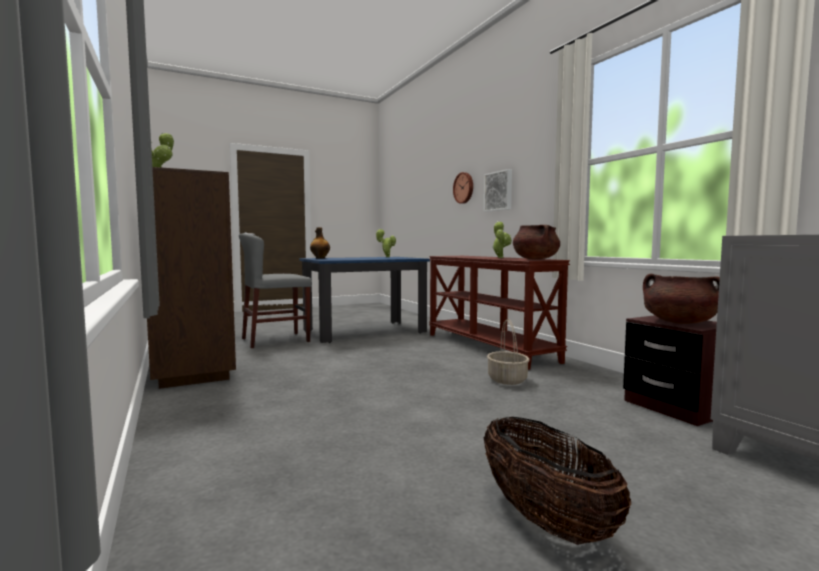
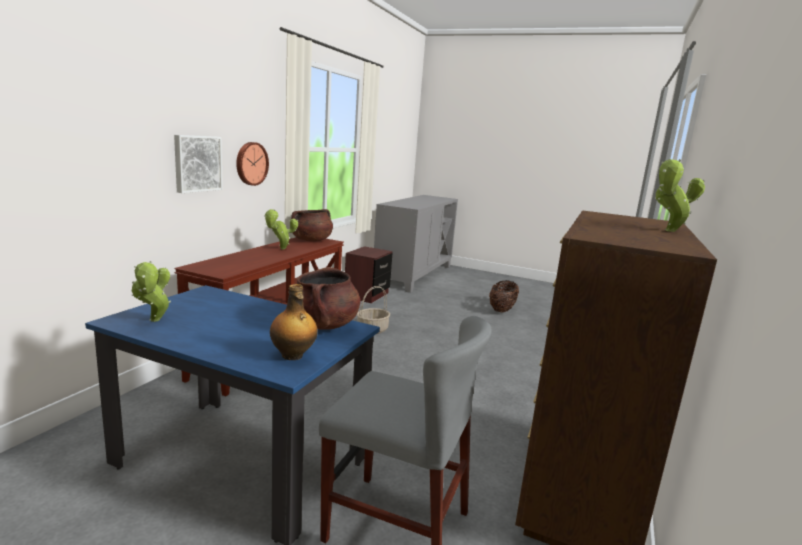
camera: 130 degrees left, 10 degrees up
wall clock [453,172,473,204] -> wall clock moved to [236,142,269,186]
brown cooking pot [643,274,720,324] -> brown cooking pot moved to [297,267,361,330]

